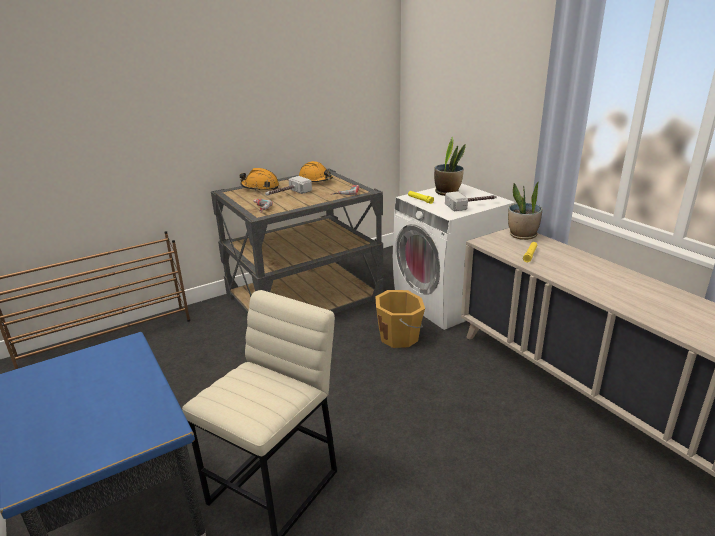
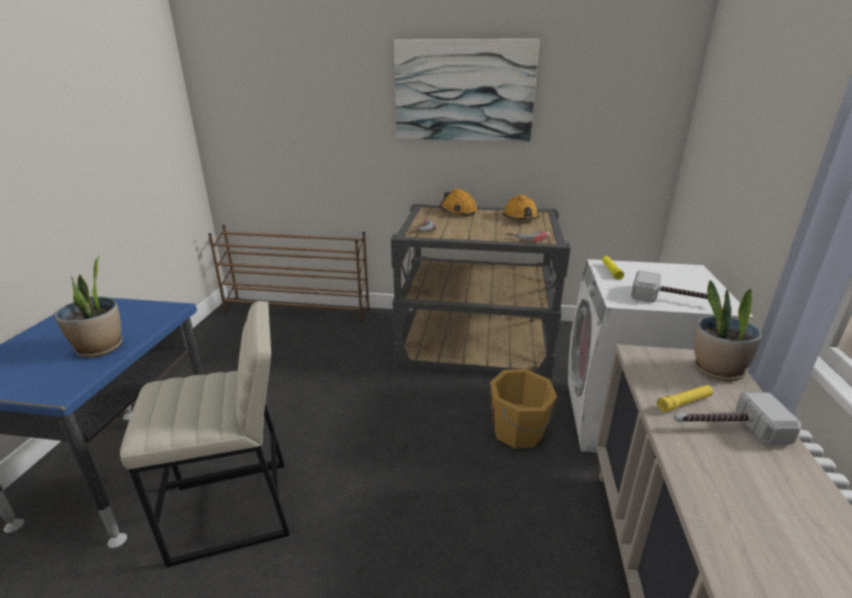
camera: 40 degrees right, 0 degrees up
hammer [265,176,312,195] -> hammer moved to [674,392,801,445]
potted plant [434,137,466,196] -> potted plant moved to [55,256,123,357]
none -> picture [394,39,540,142]

